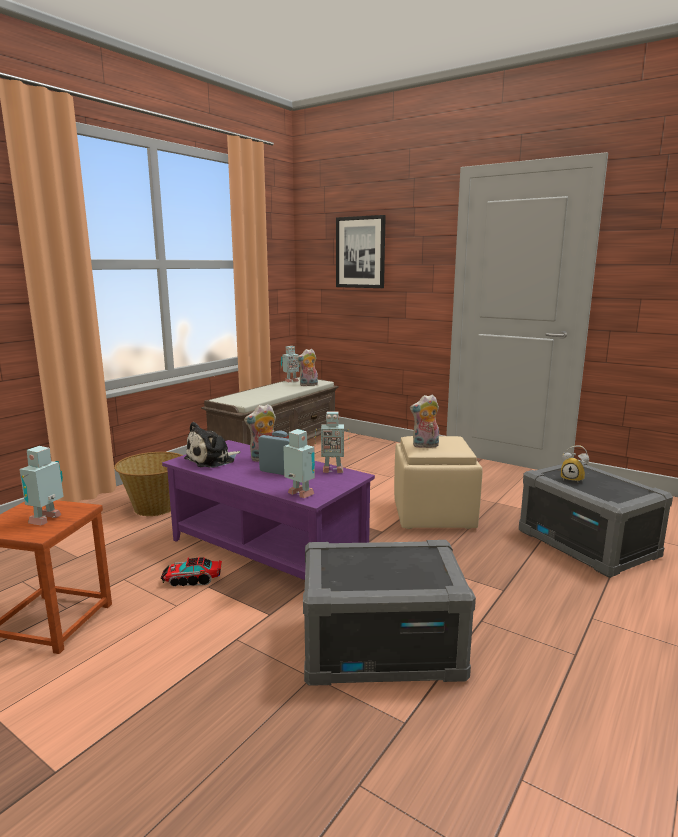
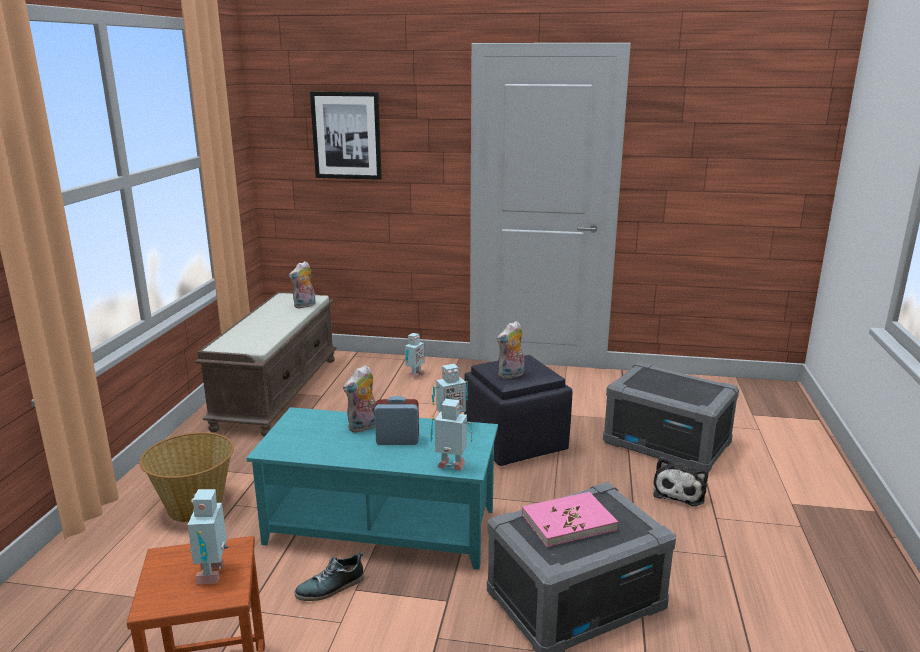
camera: 25 degrees left, 5 degrees up
toy truck [161,557,222,587] -> shoe [294,552,364,601]
purple coffee table [162,440,375,580] -> turquoise coffee table [246,407,498,570]
plush toy [184,422,240,468] -> plush toy moved to [653,457,708,506]
toy robot [281,346,300,382] -> toy robot moved to [405,333,425,379]
beige ottoman [394,436,482,529] -> black ottoman [464,355,572,466]
alarm clock [561,445,589,482] -> none
none -> pink book [522,492,618,547]

